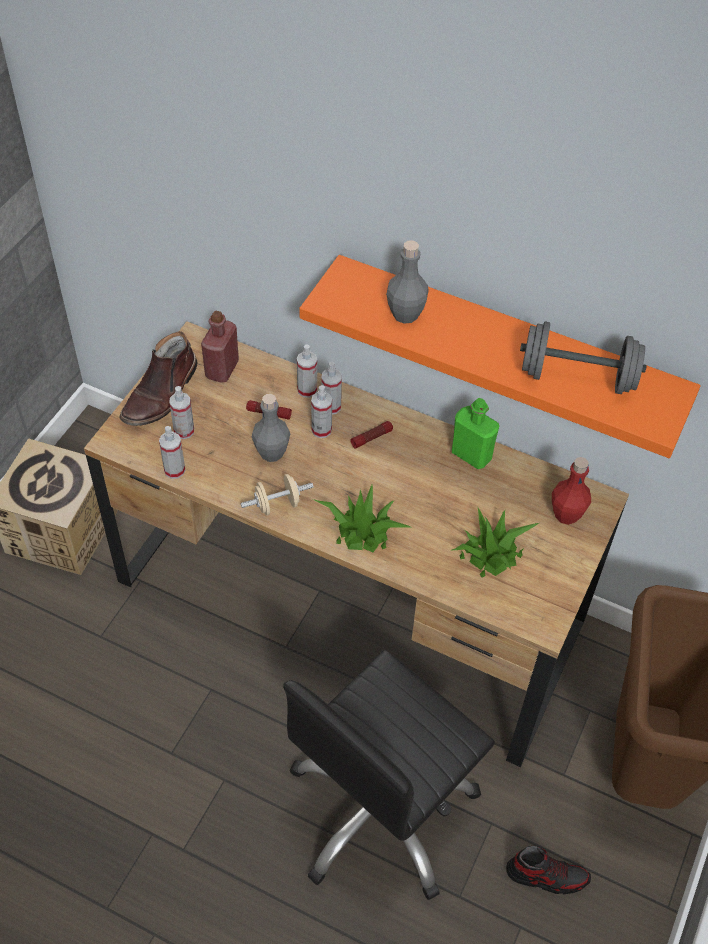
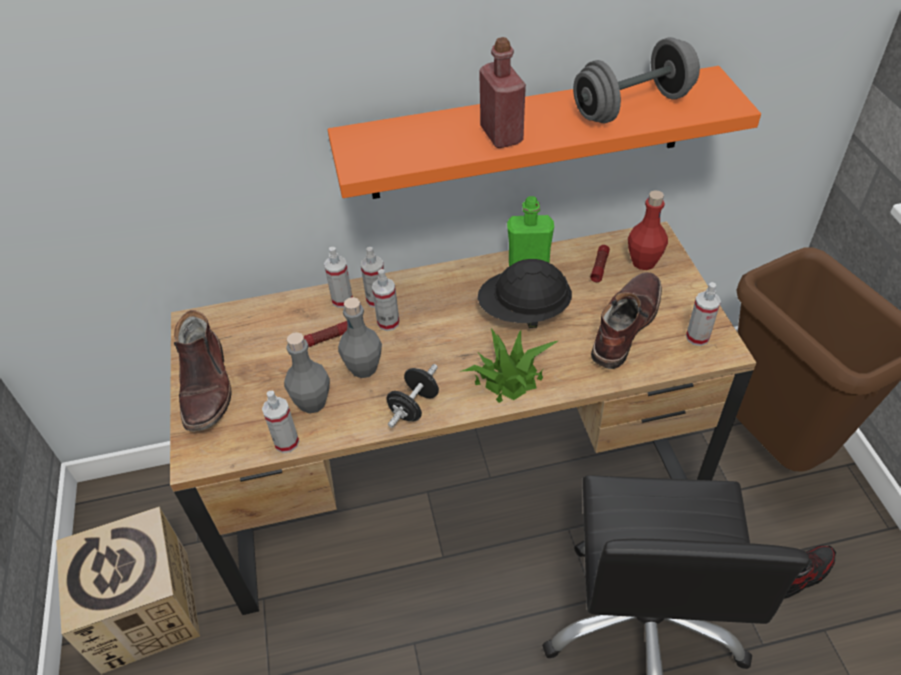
camera: 35 degrees left, 5 degrees down
spray bottle [169,386,194,439] -> spray bottle moved to [686,282,721,346]
red bottle [201,311,239,383] -> red bottle moved to [479,37,526,148]
beige dumbbell [241,474,313,515] -> black dumbbell [386,364,439,428]
flashlight [350,421,393,449] -> flashlight moved to [591,245,610,282]
grey bottle [386,240,429,324] -> grey bottle moved to [284,332,330,414]
potted plant [452,506,539,578] -> brown boot [591,272,662,369]
none -> black hard hat [478,259,572,328]

